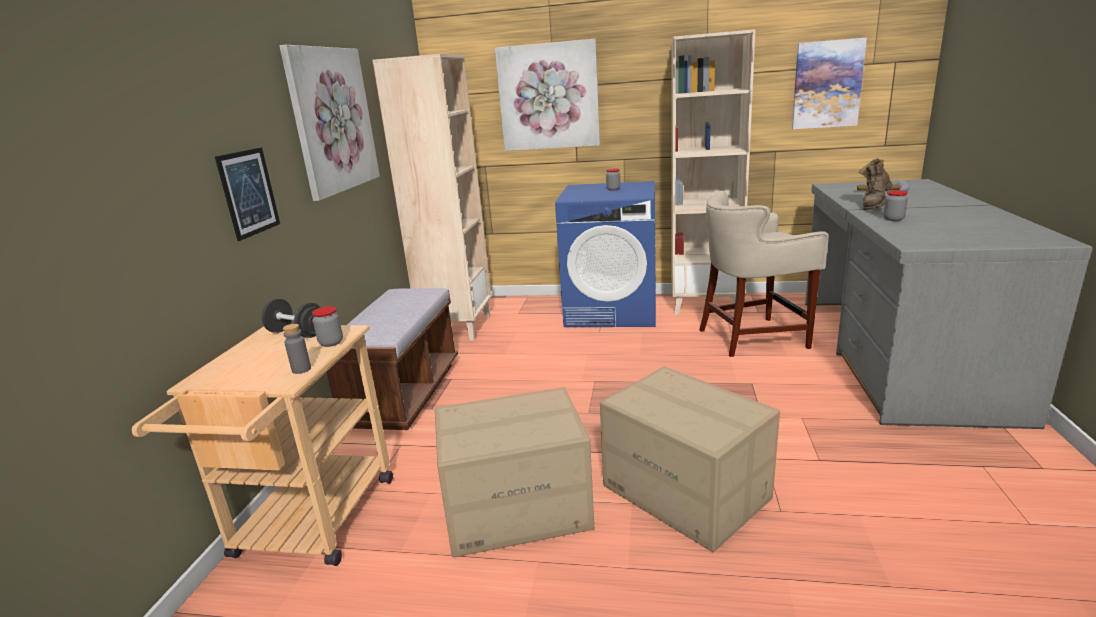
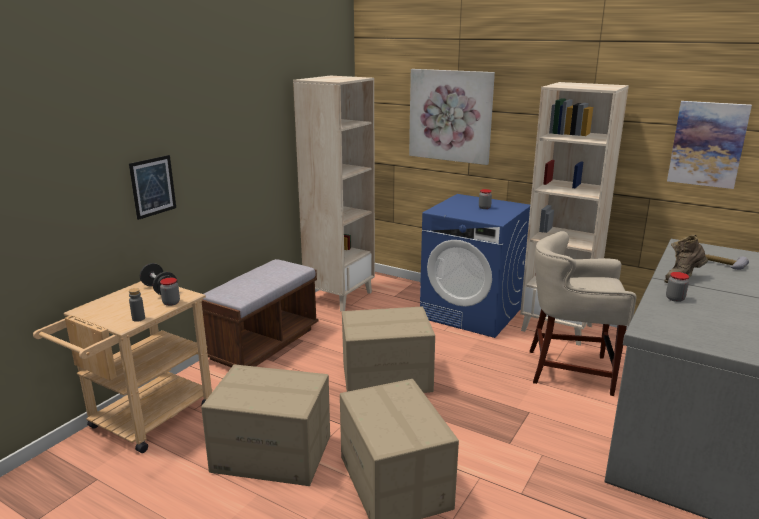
camera: 20 degrees right, 0 degrees up
picture [279,45,380,201] -> none
none -> cardboard box [342,306,435,393]

